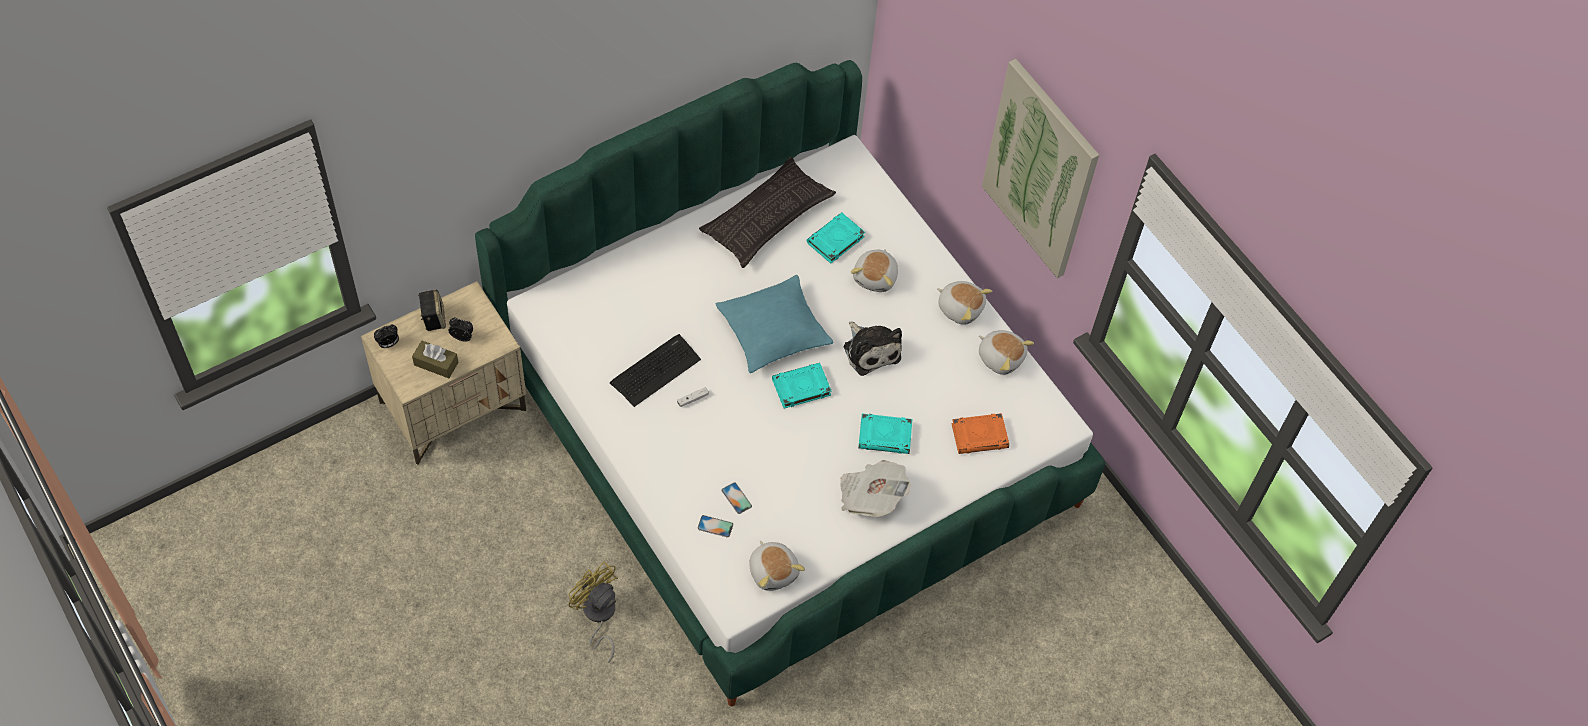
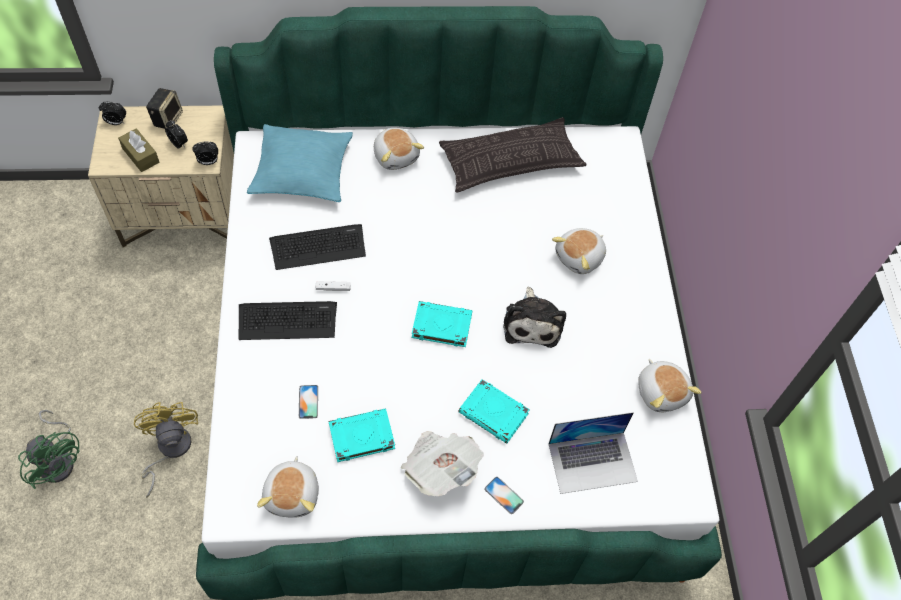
camera: 30 degrees right, 0 degrees up
phone [698,515,733,538] -> phone moved to [484,477,524,514]
turquoise pillow [716,275,833,373] -> turquoise pillow moved to [247,124,353,202]
turquoise book [807,212,865,264] -> turquoise book moved to [329,408,395,462]
plush toy [937,281,992,325] -> plush toy moved to [374,128,424,170]
orange book [951,413,1009,454] -> laptop [548,412,638,494]
picture [982,59,1099,279] -> none
none -> green fan [18,410,80,489]
none -> alarm clock [192,141,218,165]
none -> keyboard [238,301,337,340]

